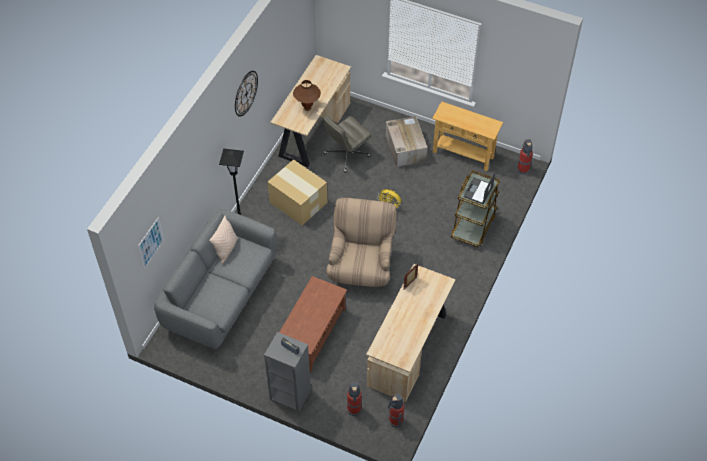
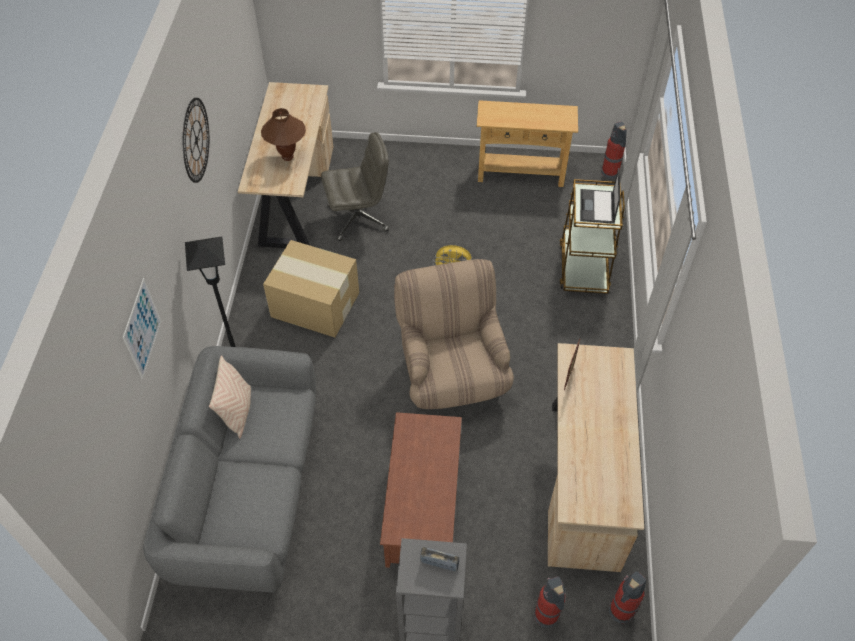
camera: 20 degrees left, 0 degrees up
picture [138,217,164,269] -> picture moved to [123,278,161,379]
grey office chair [322,116,372,173] -> grey office chair turned 135 degrees counterclockwise [321,132,389,241]
cardboard box [386,116,427,167] -> none

